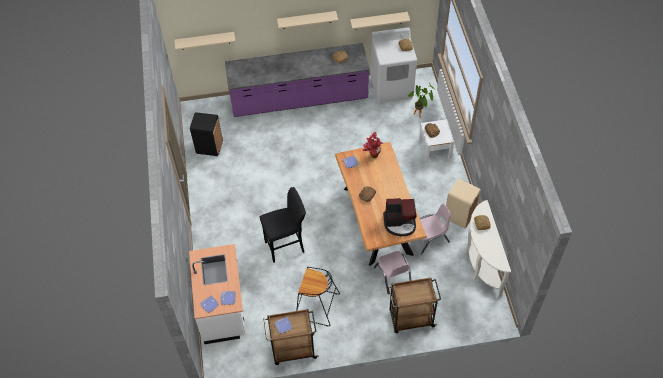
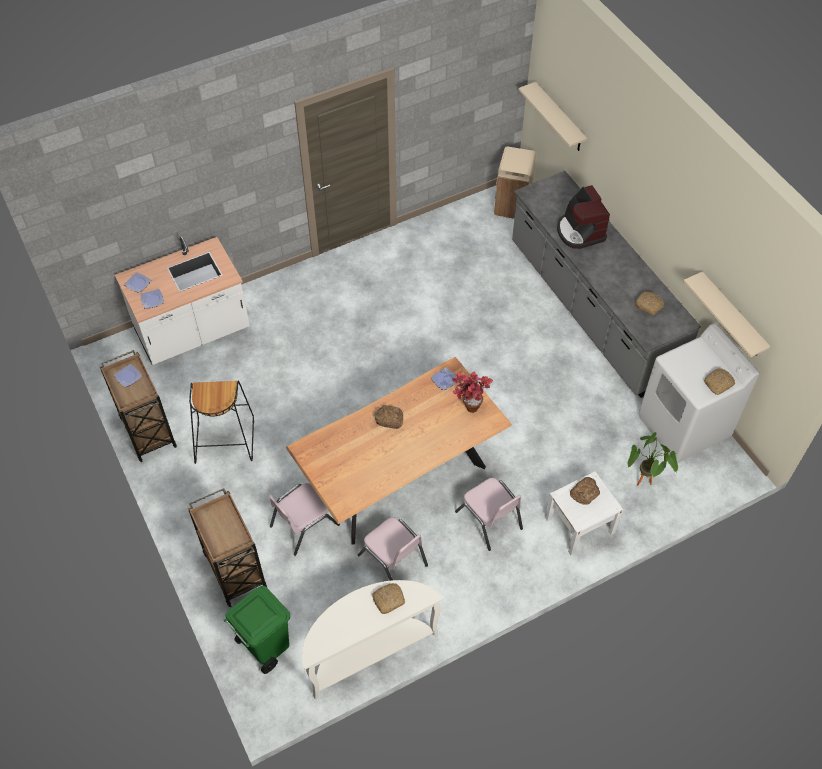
camera: 70 degrees right, 0 degrees up
black trash can [190,112,223,156] -> none
purple counter [225,43,370,117] -> grey counter [512,171,701,398]
black stool [260,187,306,263] -> none
beige shelf [277,11,338,29] -> none
coffee machine [383,198,416,236] -> coffee machine moved to [557,185,610,249]
beige trash can [446,178,481,229] -> beige trash can moved to [494,147,536,219]
none -> green trash can [224,586,290,674]
none -> pink chair [455,478,523,551]

